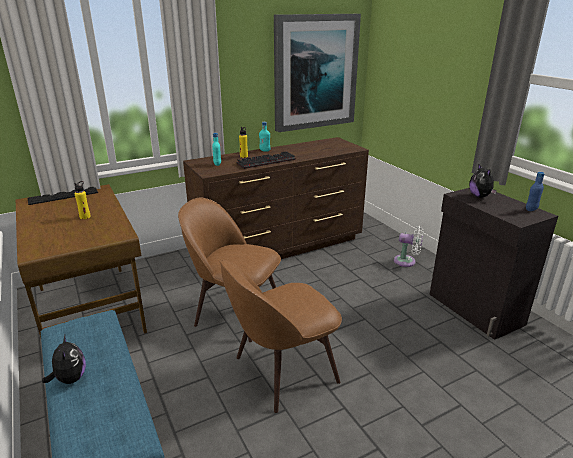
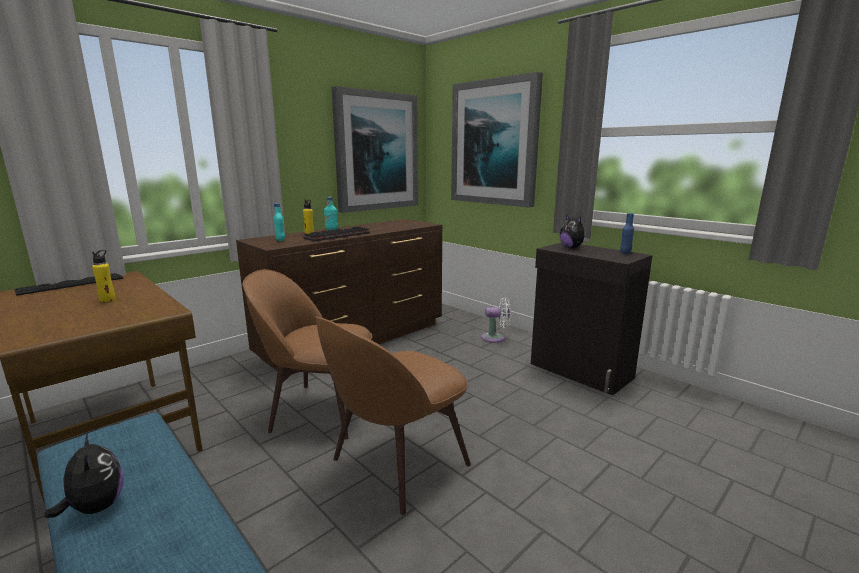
camera: 15 degrees left, 10 degrees down
none -> picture [451,72,543,207]

